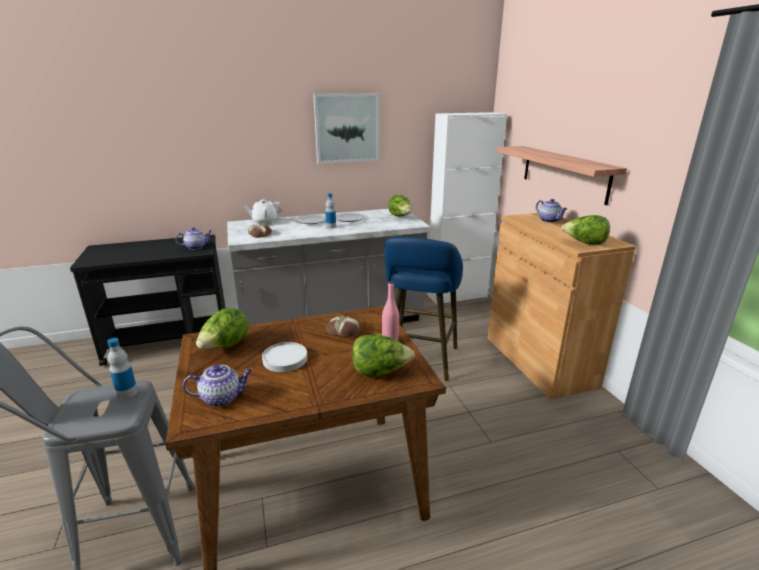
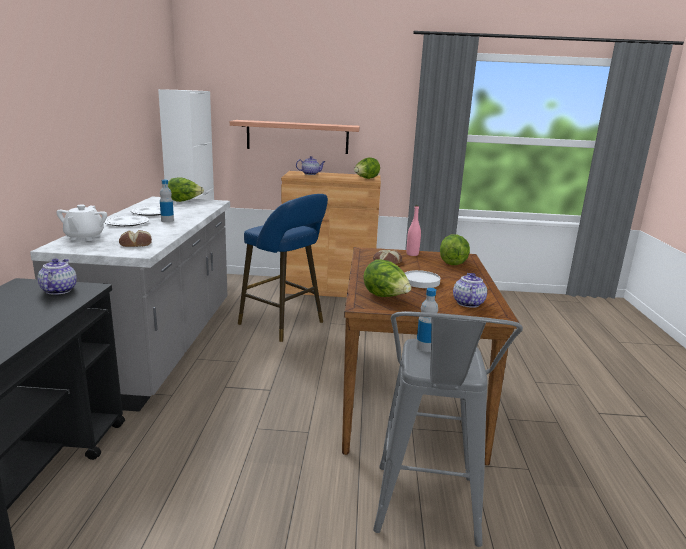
camera: 70 degrees left, 5 degrees down
picture [313,93,380,164] -> none

